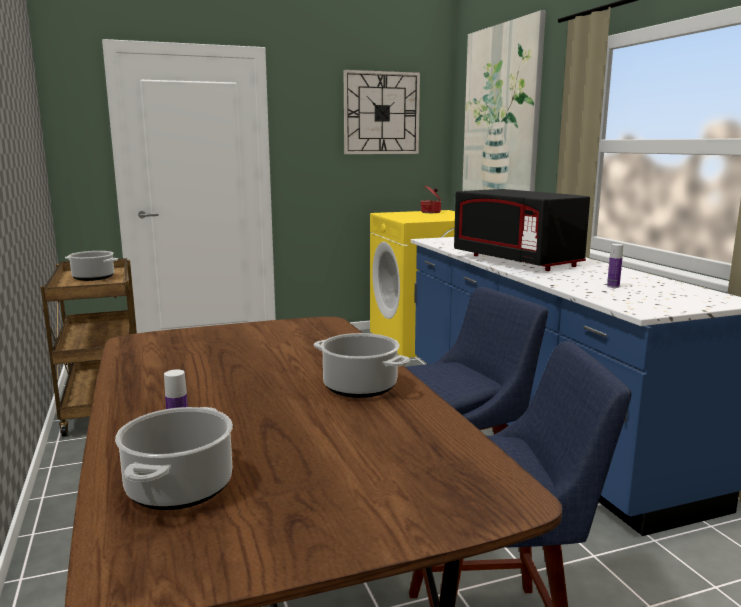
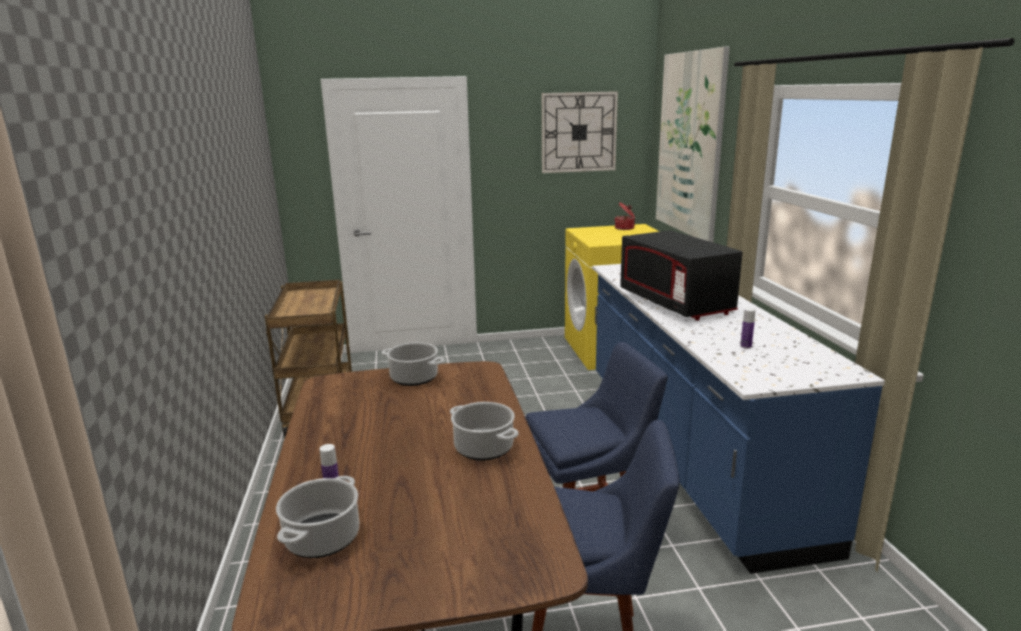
camera: 10 degrees right, 5 degrees up
cooking pot [65,251,118,281] -> cooking pot moved to [382,342,445,386]

